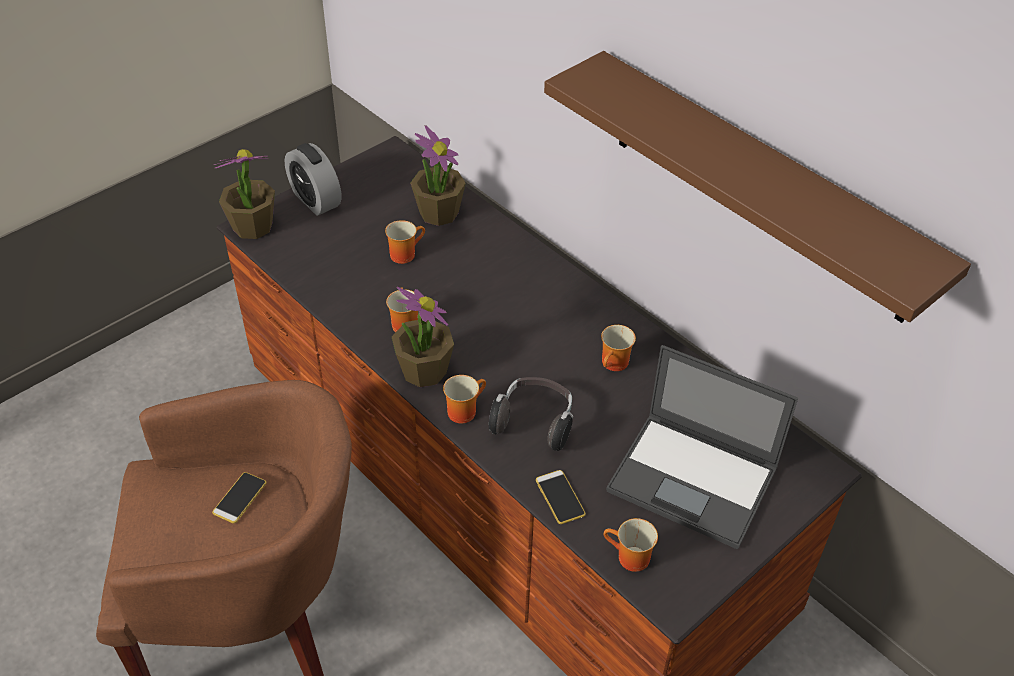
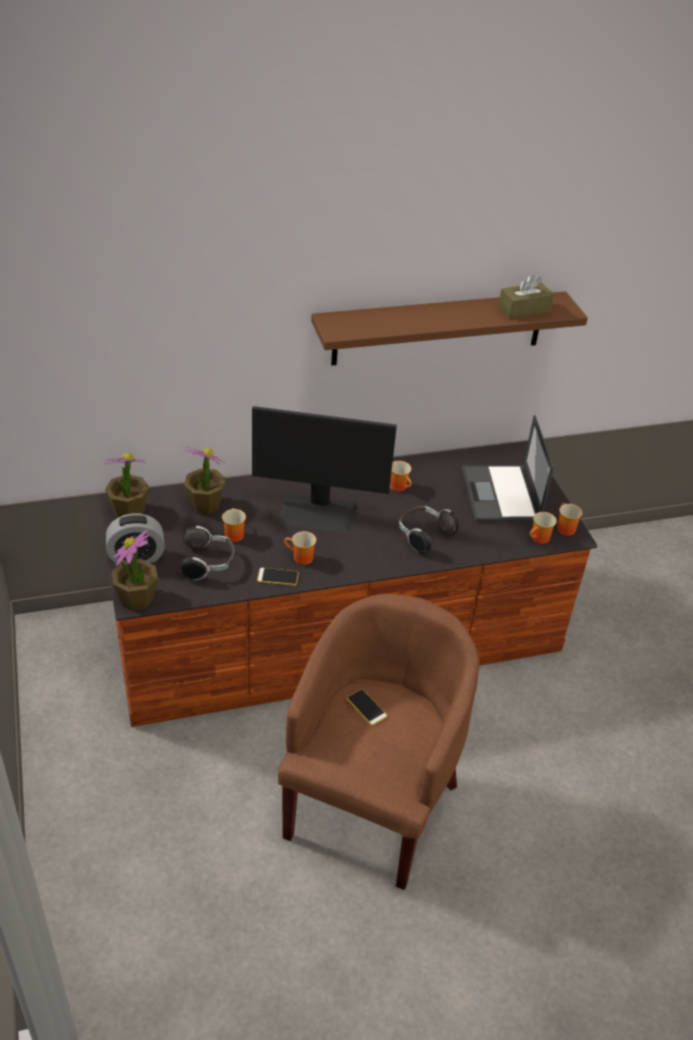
camera: 65 degrees left, 5 degrees down
potted plant [392,287,454,387] -> potted plant moved to [105,453,149,517]
mug [443,375,486,424] -> mug moved to [557,503,583,536]
phone [536,470,586,524] -> phone moved to [257,568,299,586]
laptop [606,345,798,549] -> laptop turned 120 degrees clockwise [462,415,554,522]
none -> headphones [179,526,235,580]
none -> monitor [252,406,397,533]
none -> brown tissue box [498,274,554,319]

